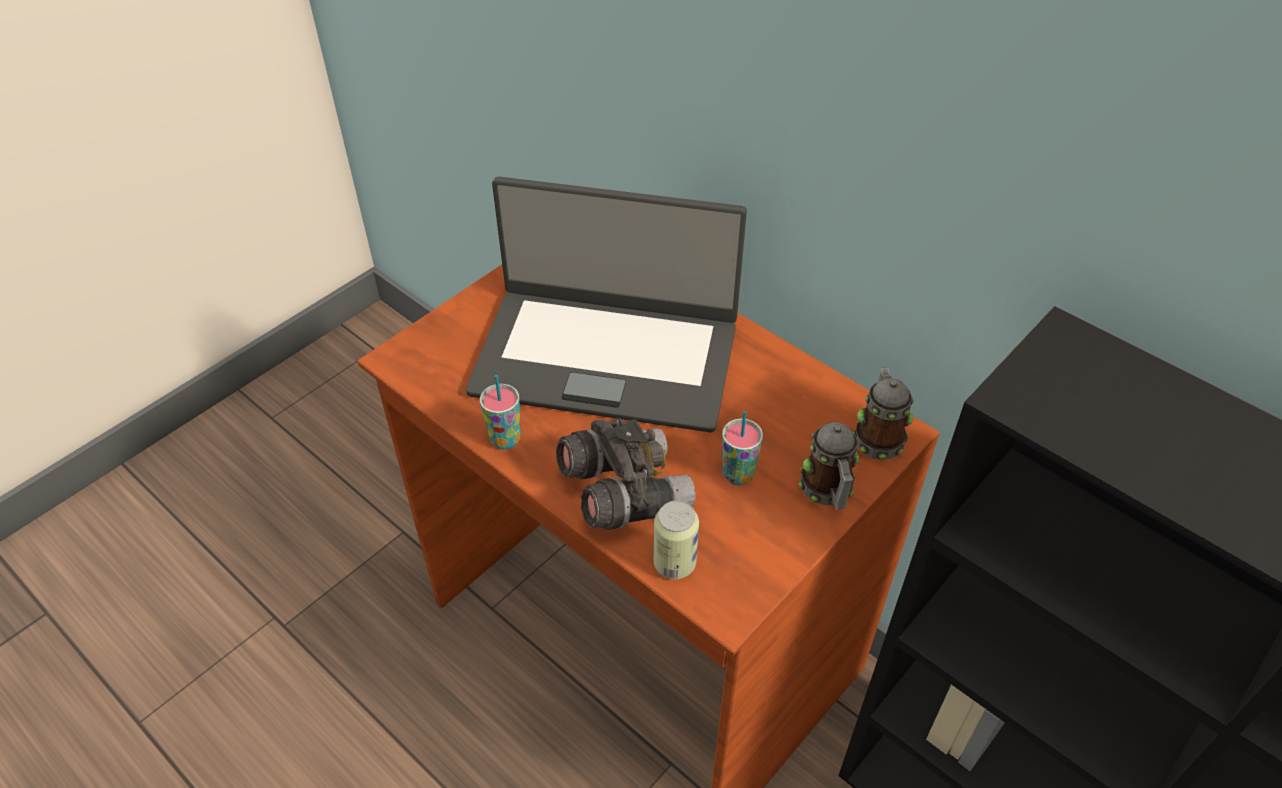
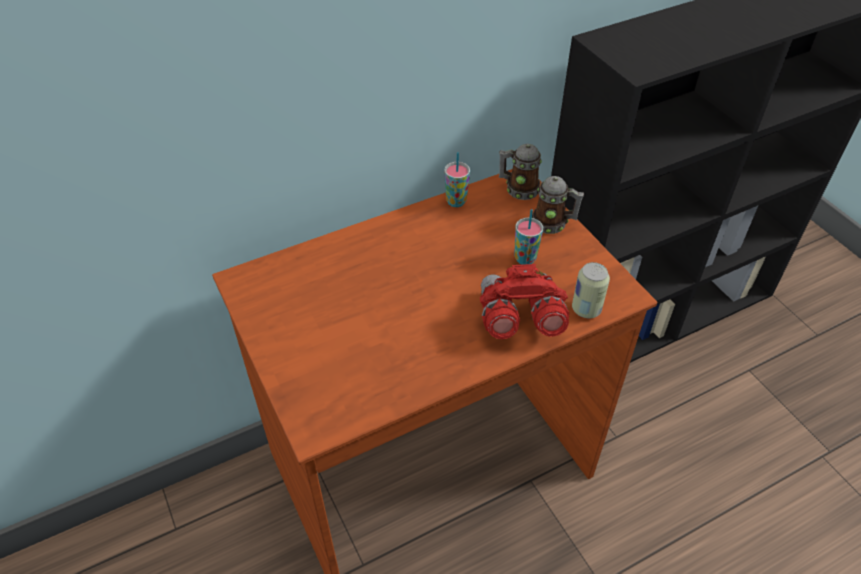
camera: 70 degrees left, 0 degrees up
laptop [466,177,747,432] -> none
cup [480,375,521,449] -> cup moved to [444,152,470,207]
grey binoculars [556,418,696,530] -> red binoculars [480,264,569,339]

